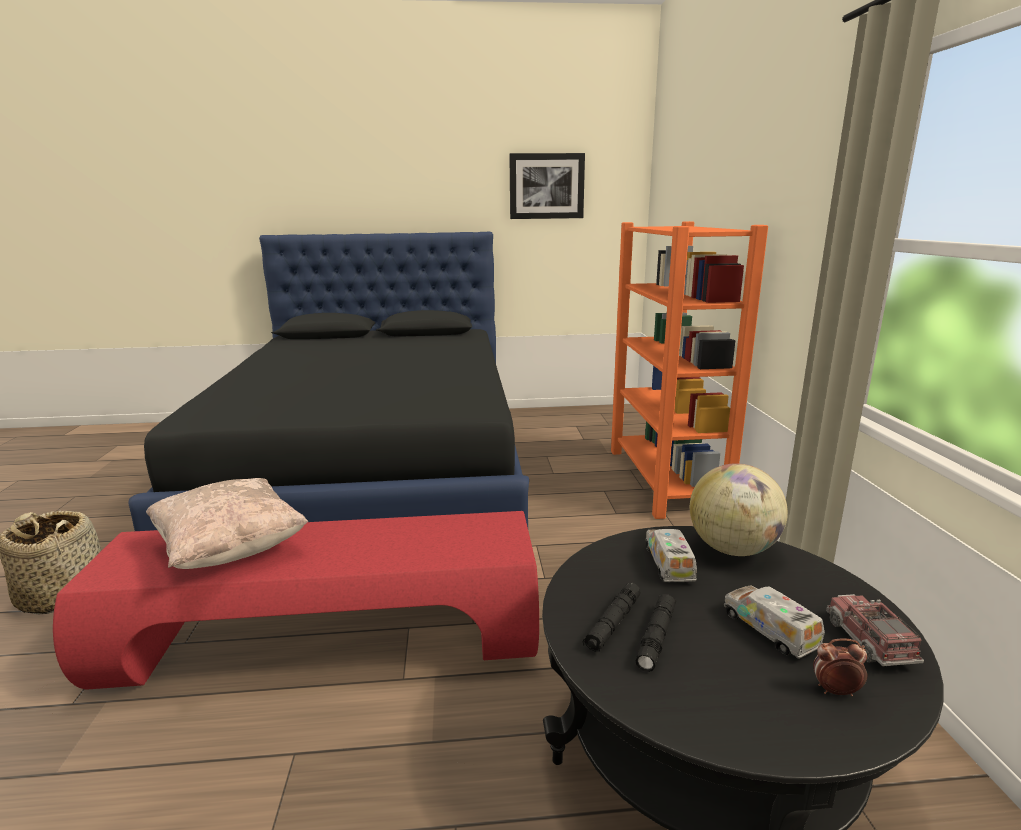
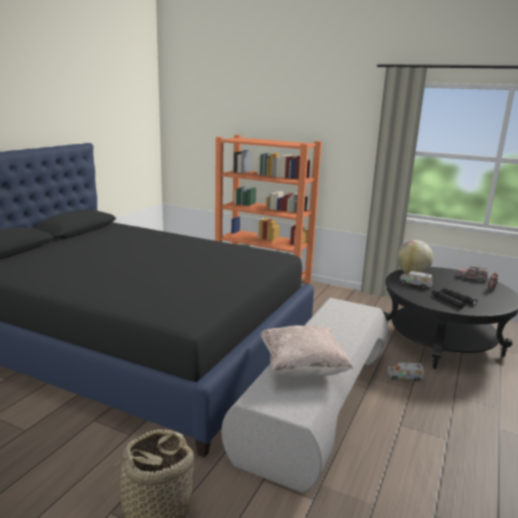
camera: 60 degrees left, 0 degrees up
red bench [53,511,539,690] -> grey bench [222,298,388,493]
picture [509,153,585,219] -> none
toy truck [724,585,825,659] -> toy truck moved to [388,362,425,381]

